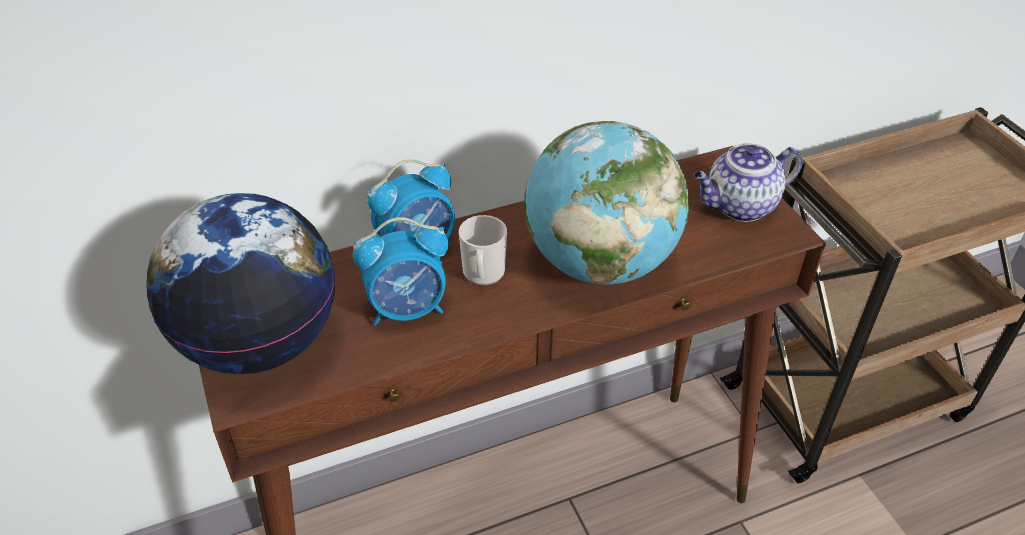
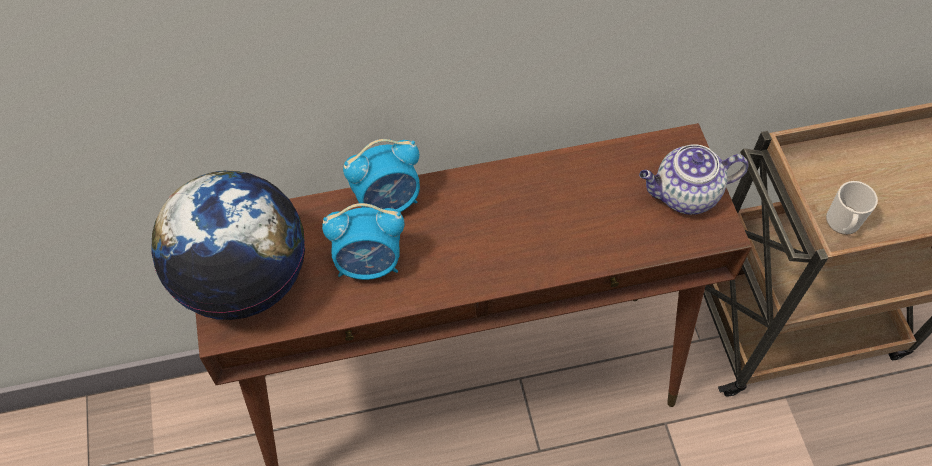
camera: 10 degrees right, 15 degrees up
mug [459,215,507,285] -> mug moved to [826,181,878,235]
globe [524,121,689,285] -> none

